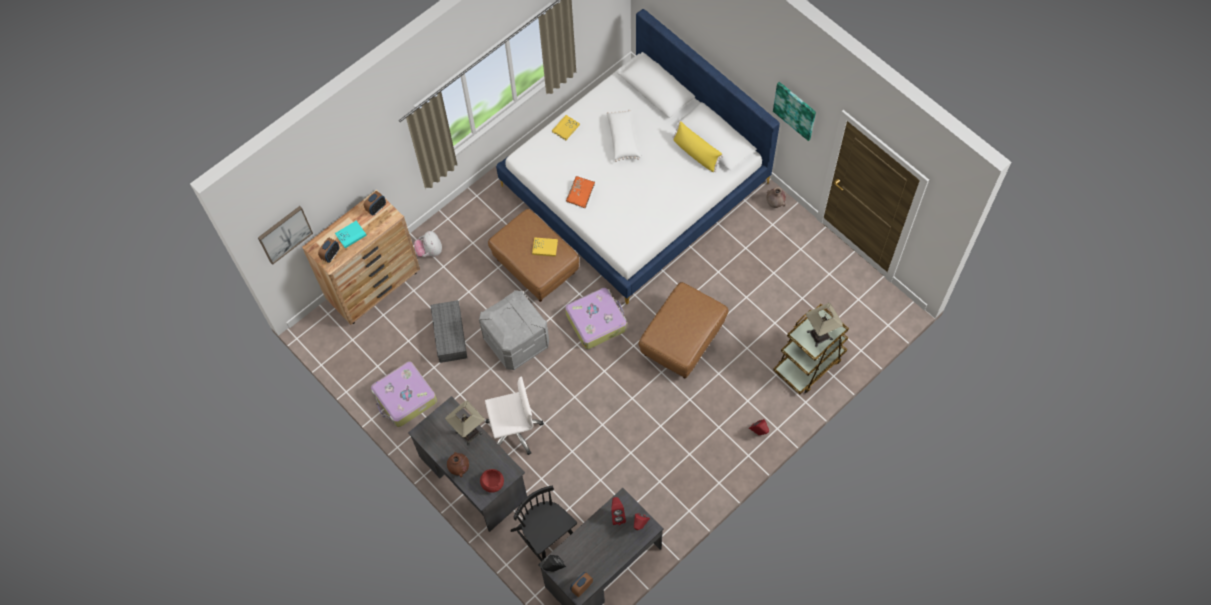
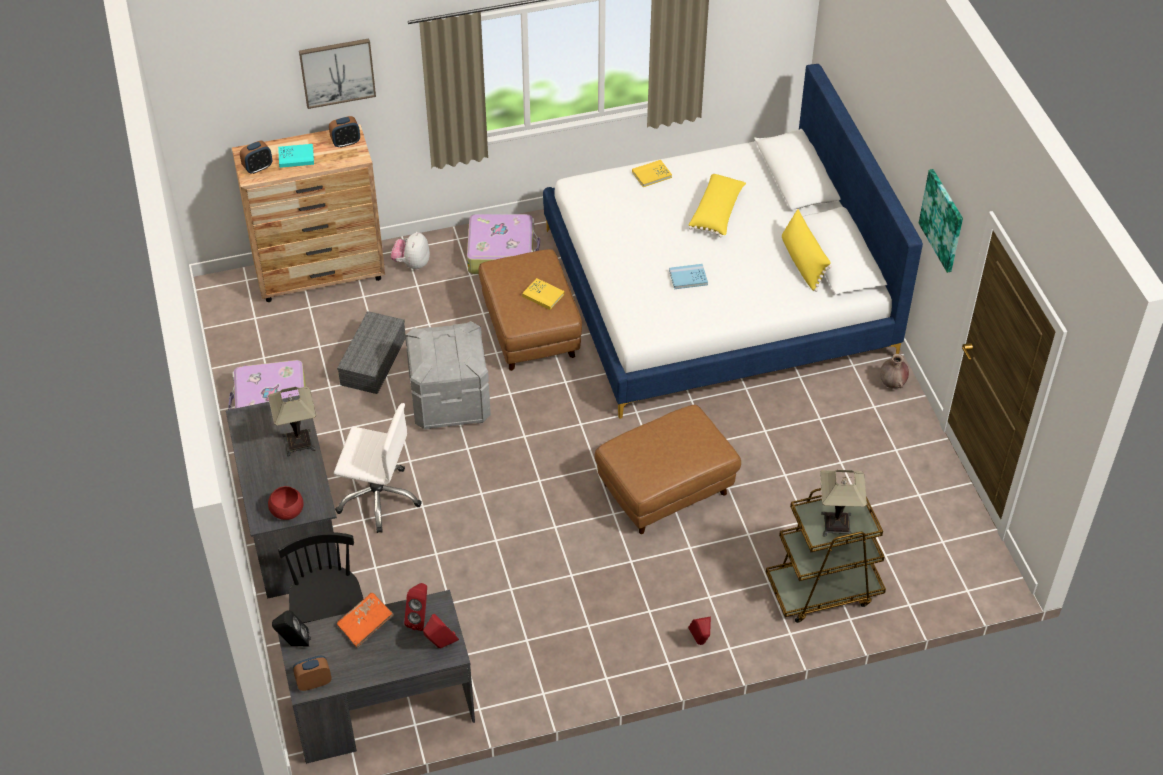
camera: 25 degrees right, 15 degrees down
picture [258,206,313,265] -> picture moved to [299,39,376,109]
brown vase [447,452,469,477] -> none
suitcase [565,288,627,349] -> suitcase moved to [467,214,540,274]
orange book [566,176,595,208] -> orange book moved to [337,593,394,648]
white pillow [607,110,641,162] -> yellow pillow [689,173,746,238]
none -> blue book [669,264,708,289]

